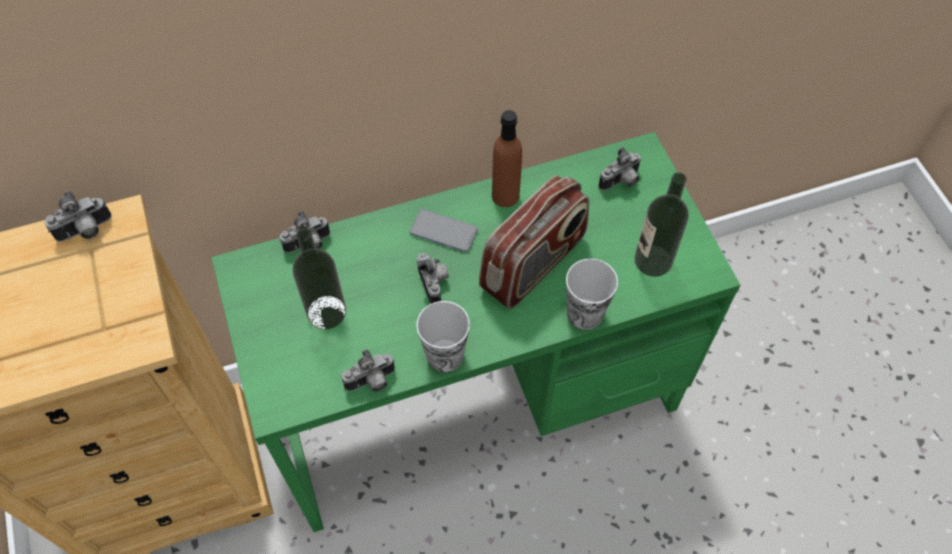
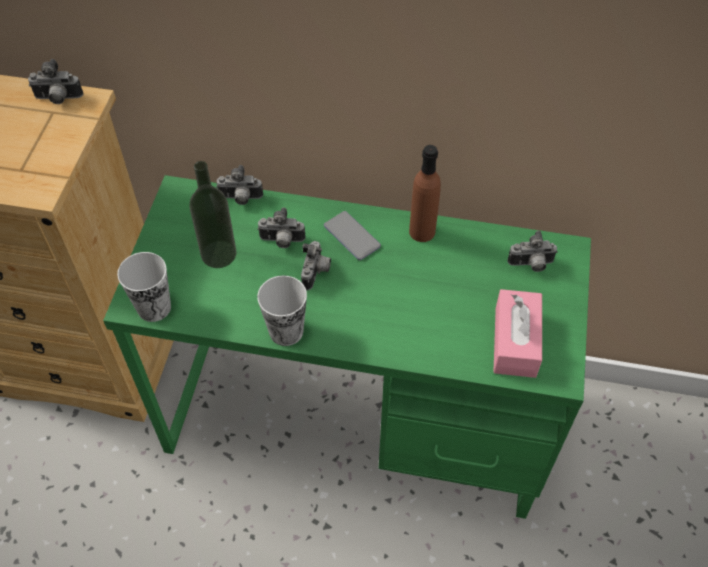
camera: 30 degrees right, 5 degrees down
camera [341,349,395,392] -> camera moved to [257,207,305,248]
radio [479,175,589,309] -> none
cup [566,258,618,330] -> cup moved to [117,252,171,322]
bottle [635,172,689,277] -> pink tissue box [493,289,542,378]

